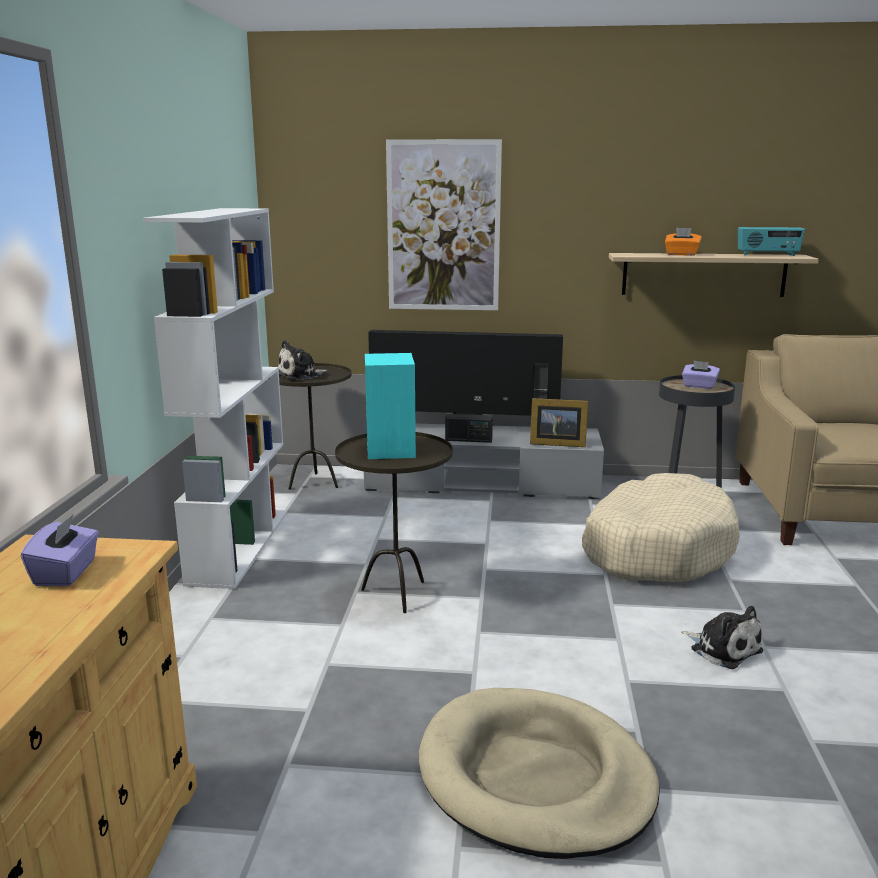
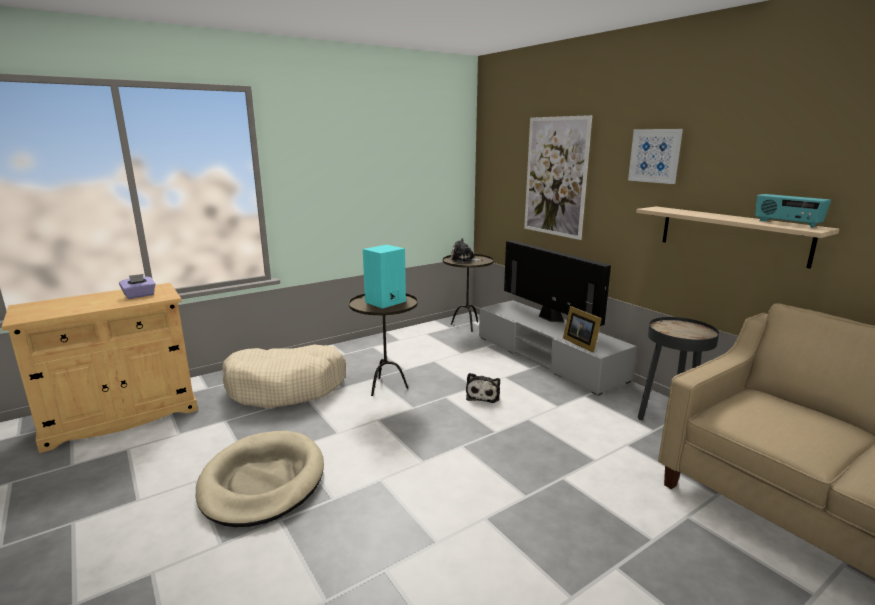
camera: 50 degrees right, 0 degrees up
white bookcase [143,208,288,589] -> none
radio [445,414,493,443] -> none
beige dog bed [582,473,740,582] -> beige dog bed moved to [223,344,346,409]
orange tissue box [665,228,701,256] -> none
plush toy [681,606,763,669] -> plush toy moved to [466,373,500,403]
purple tissue box [682,360,720,389] -> none
none -> picture [628,129,683,184]

